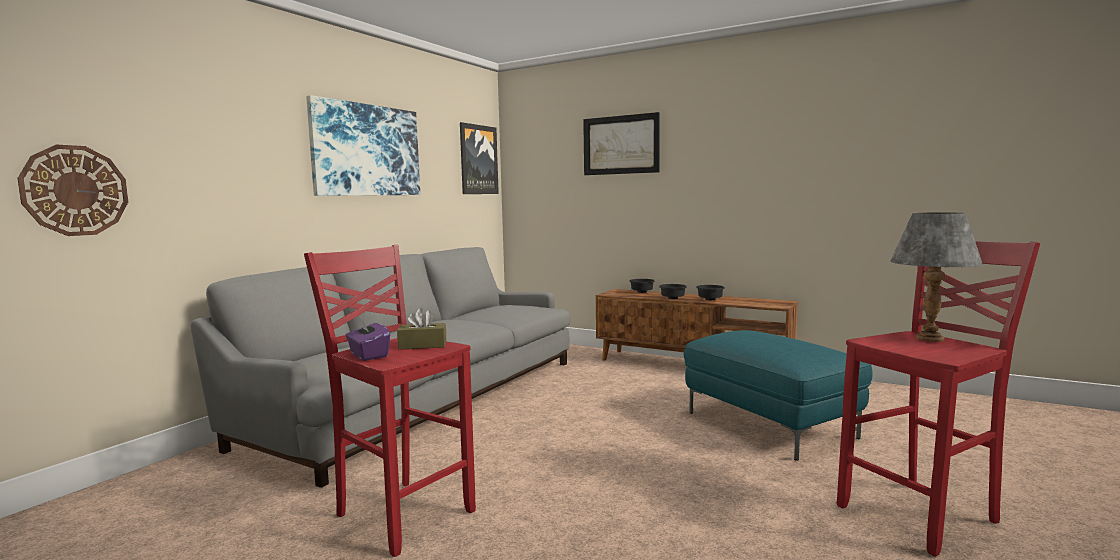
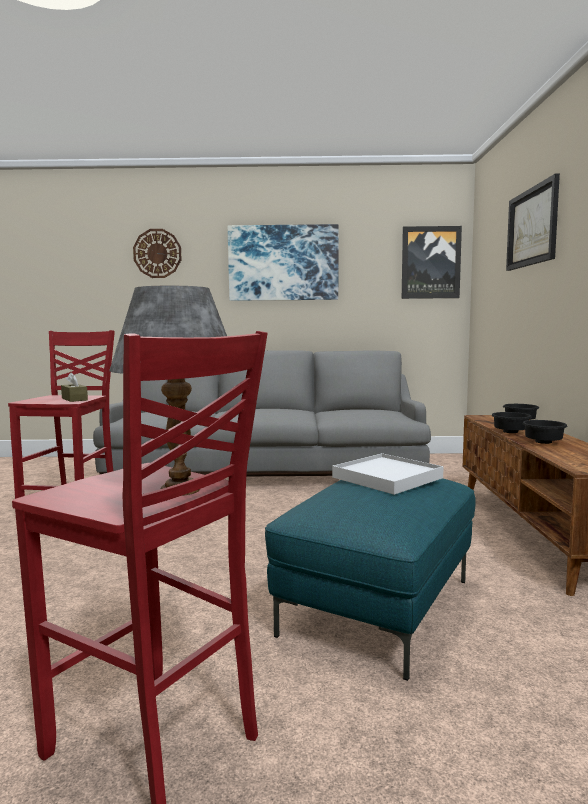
camera: 60 degrees right, 0 degrees up
wall clock [18,145,128,236] -> wall clock moved to [133,229,182,278]
purple tissue box [346,316,390,361] -> none
none -> white tray [332,453,444,495]

